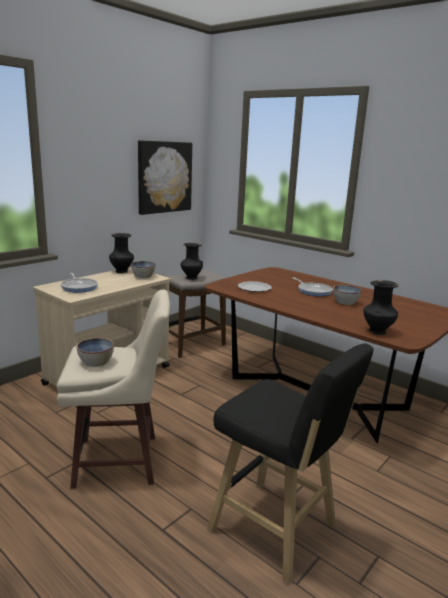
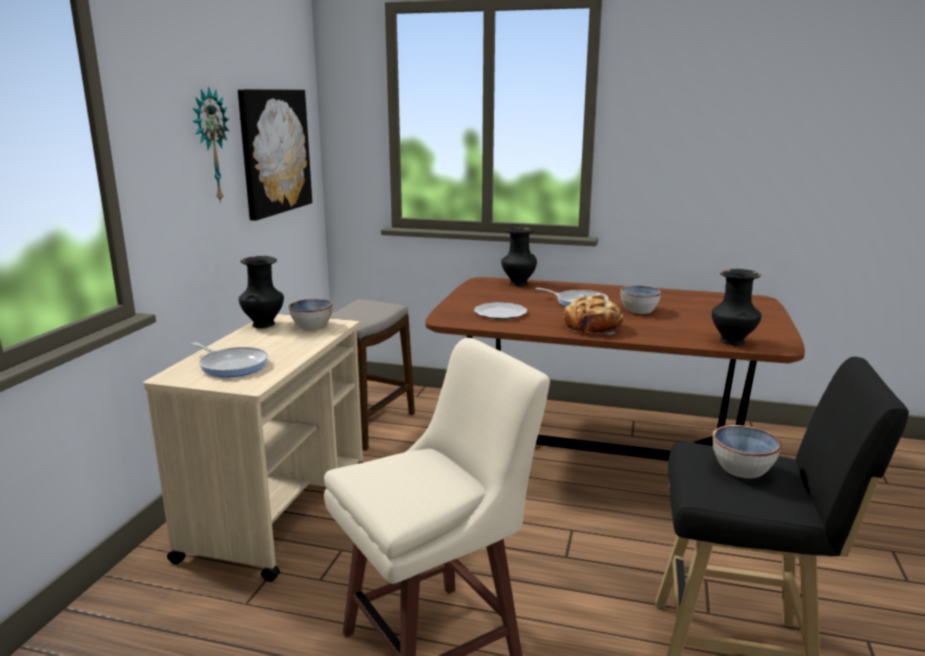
camera: 25 degrees left, 0 degrees up
bowl [76,338,114,367] -> bowl moved to [712,425,781,478]
black vase [180,243,203,280] -> black vase moved to [501,228,537,286]
none -> wall clock [193,87,230,203]
none -> bread [562,294,624,335]

